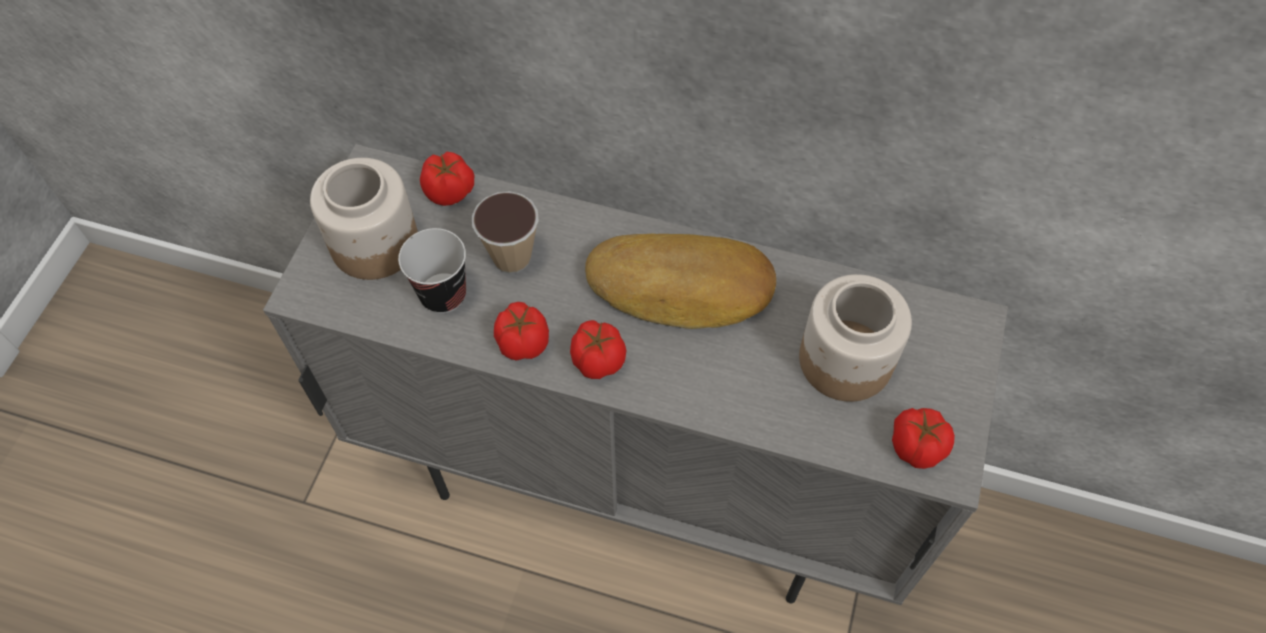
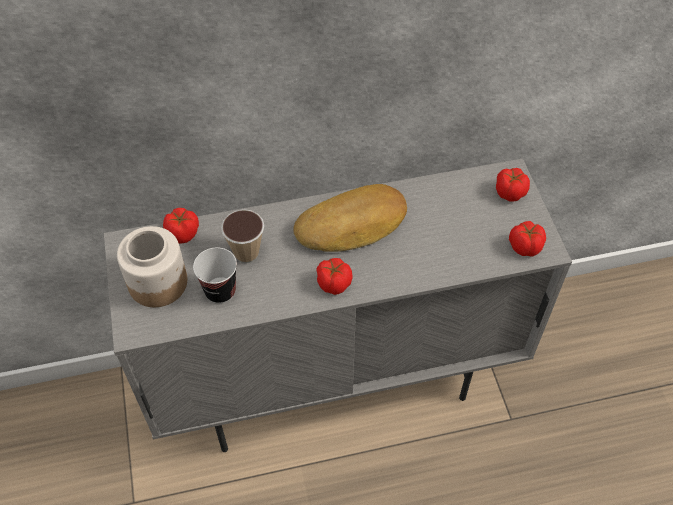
camera: 30 degrees left, 5 degrees down
tomato [494,302,549,361] -> tomato moved to [496,168,530,202]
jar [799,274,912,402] -> none

